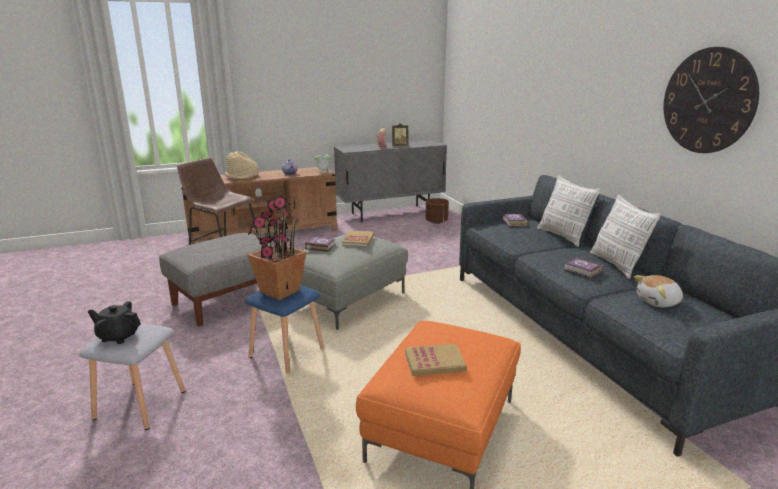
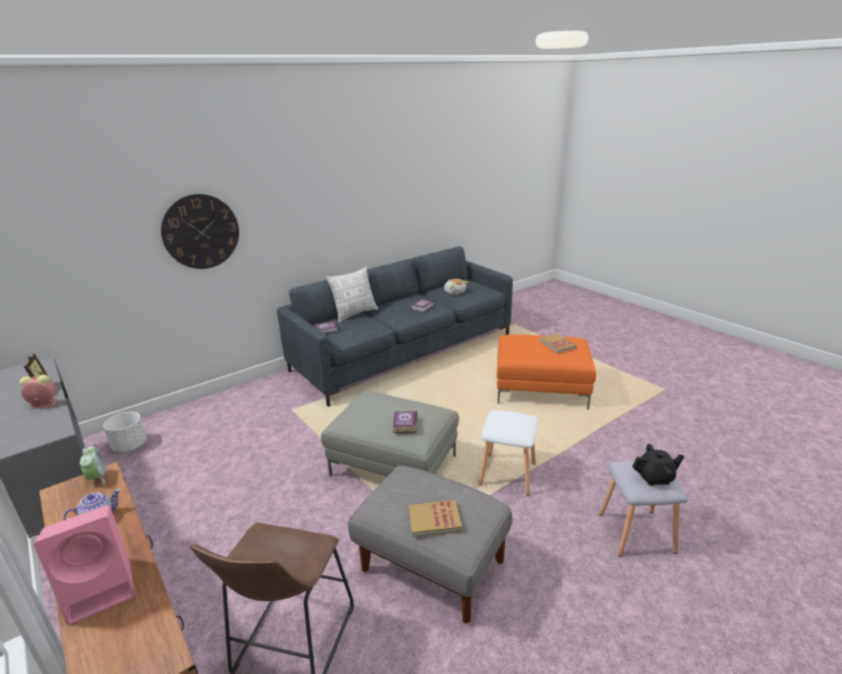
camera: 105 degrees left, 5 degrees up
black teapot [88,301,141,344] -> black teapot turned 90 degrees counterclockwise [632,444,684,486]
beige hat [225,152,259,179] -> pink speaker [34,505,135,625]
blue stool [245,285,324,373] -> white stool [479,410,538,496]
potted plant [248,196,306,300] -> none
book [342,230,374,247] -> book moved to [408,500,462,537]
brown planter [425,198,449,224] -> white planter [103,412,146,452]
pillow [590,194,661,279] -> none
wall clock [664,47,759,153] -> wall clock moved to [161,194,239,269]

